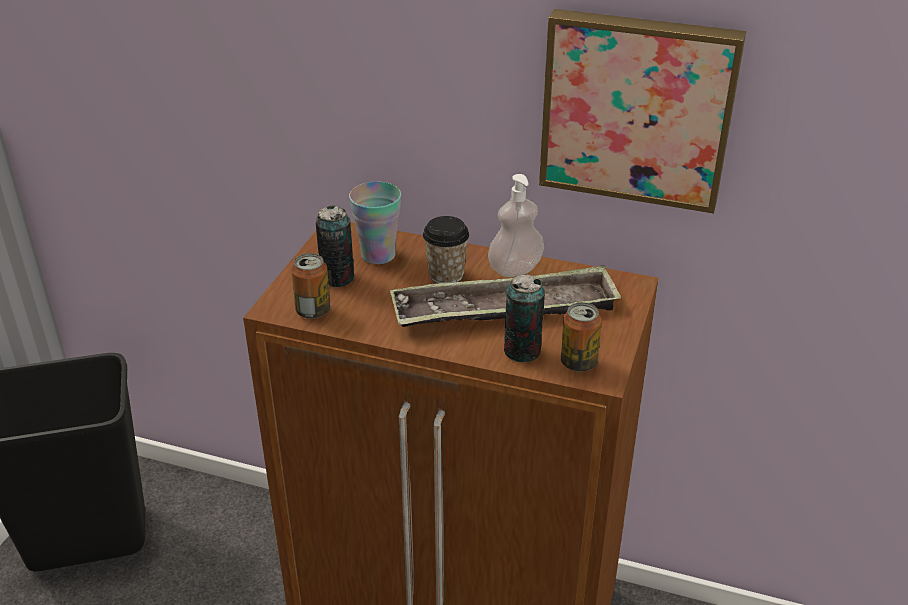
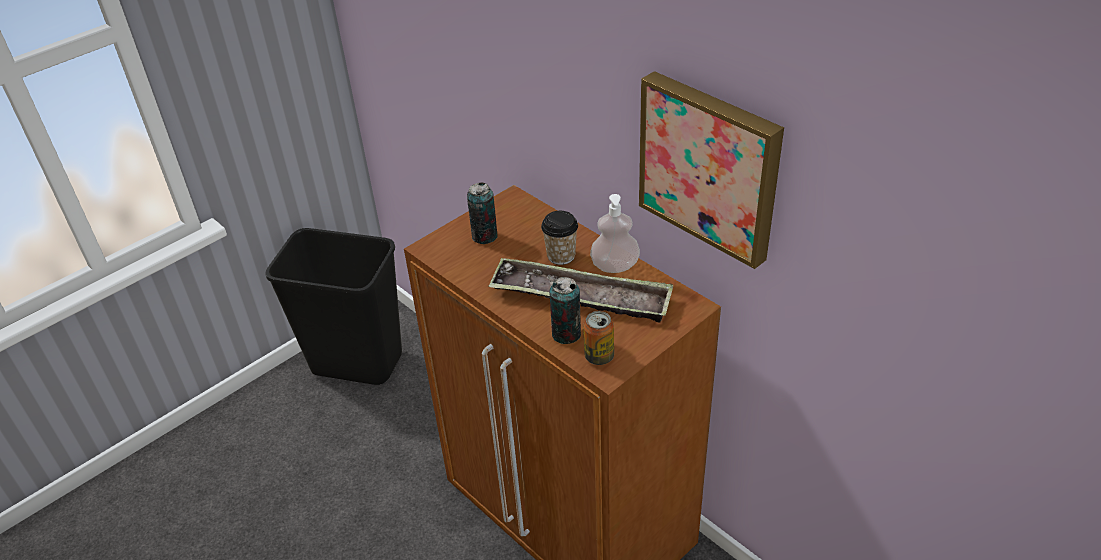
camera: 30 degrees right, 5 degrees up
can [291,253,330,319] -> none
cup [349,182,401,264] -> none

